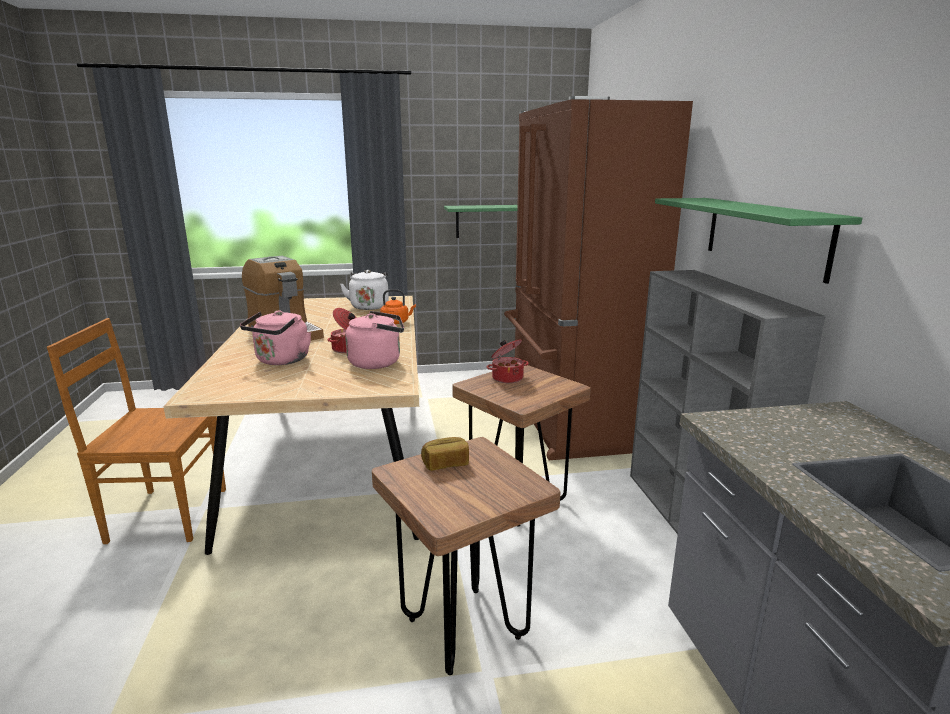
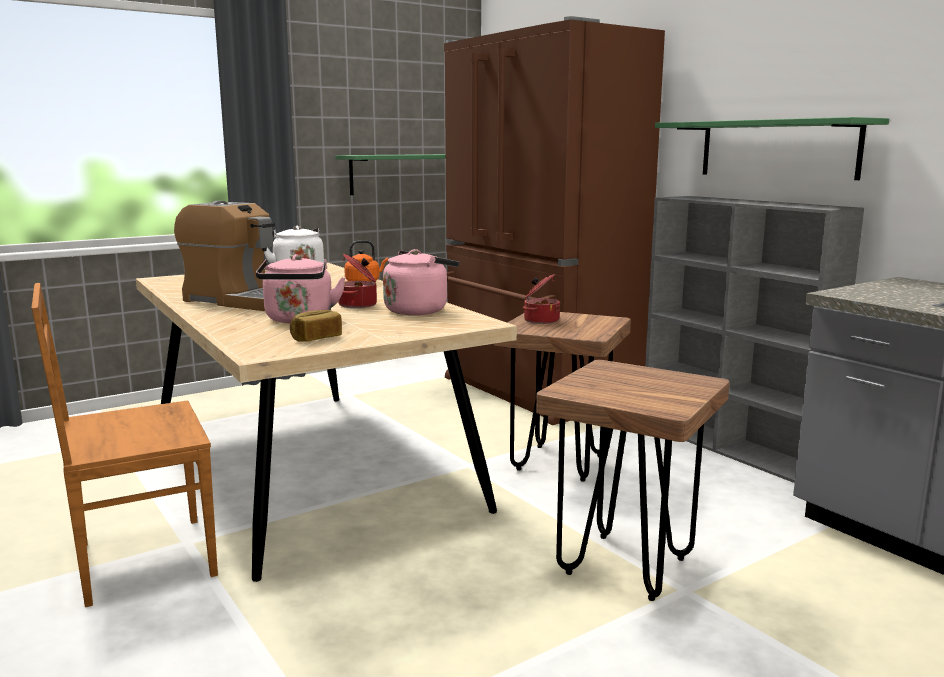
camera: 25 degrees left, 5 degrees down
bread [421,437,469,471] -> bread moved to [290,310,342,342]

